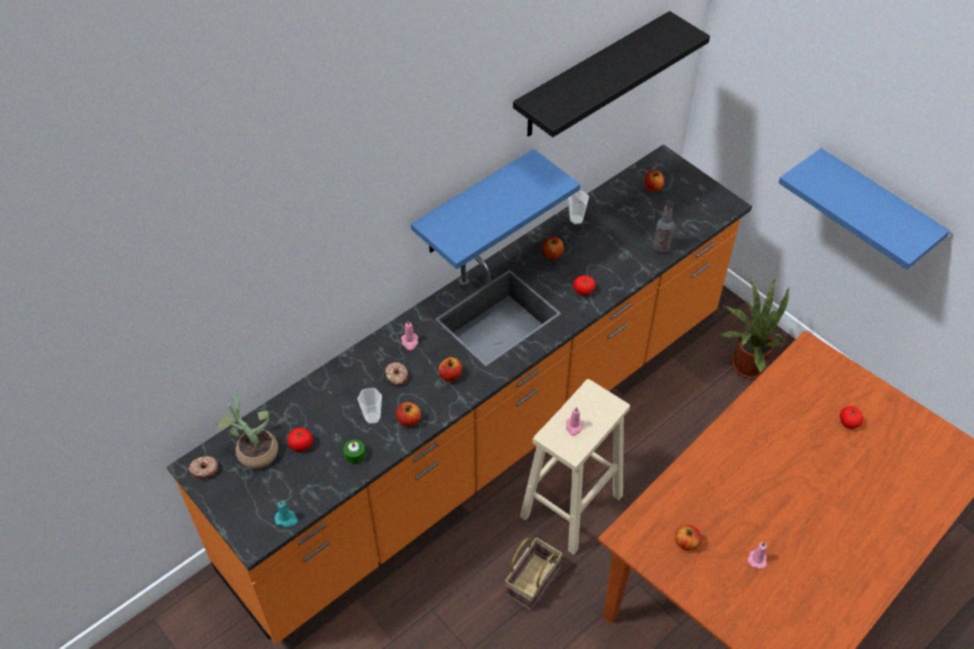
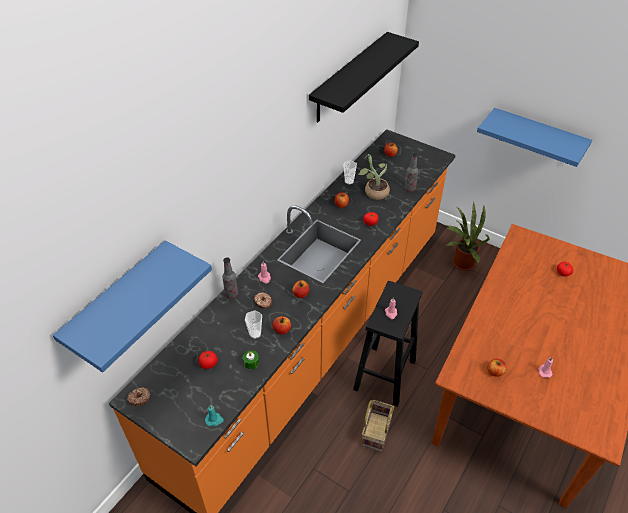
camera: 15 degrees left, 5 degrees down
potted plant [217,395,278,469] -> potted plant moved to [358,154,390,200]
blue shelf [411,149,580,269] -> blue shelf moved to [53,240,212,373]
beige stool [520,379,630,555] -> black stool [353,281,422,407]
none -> bottle [222,257,238,299]

